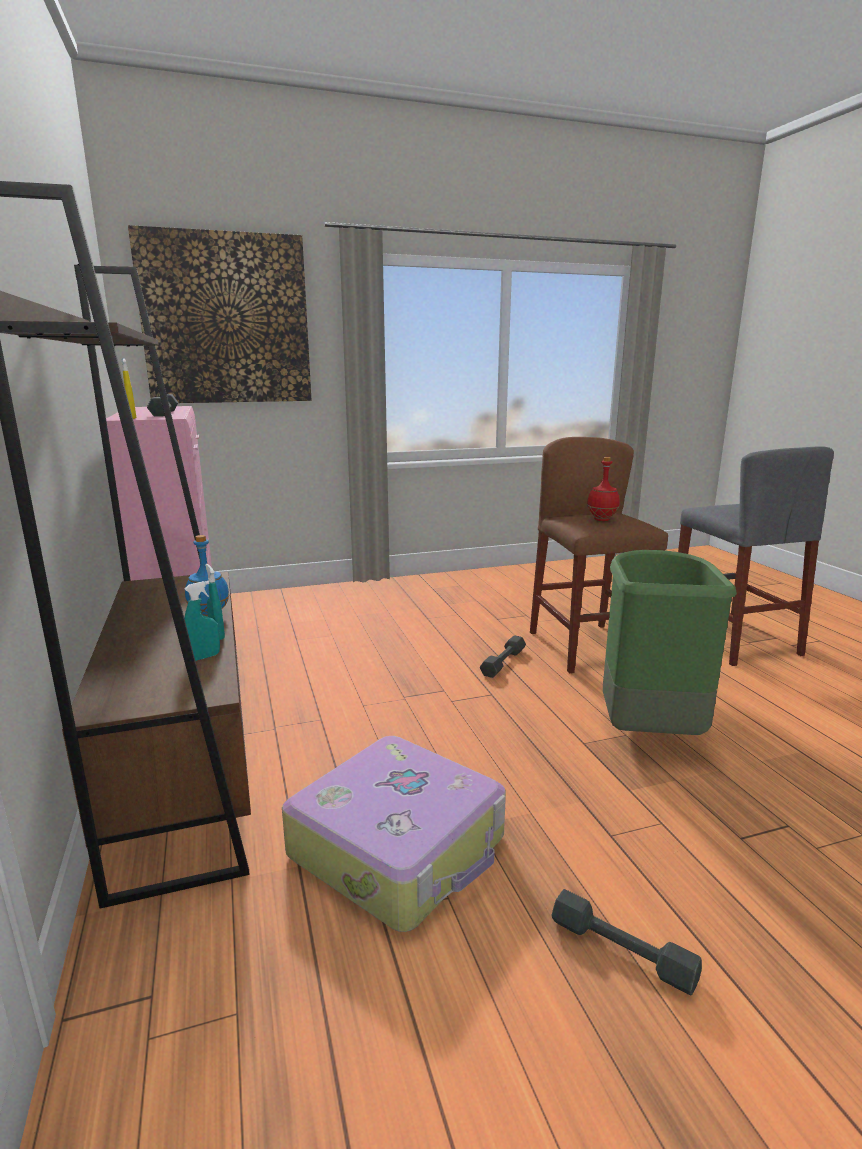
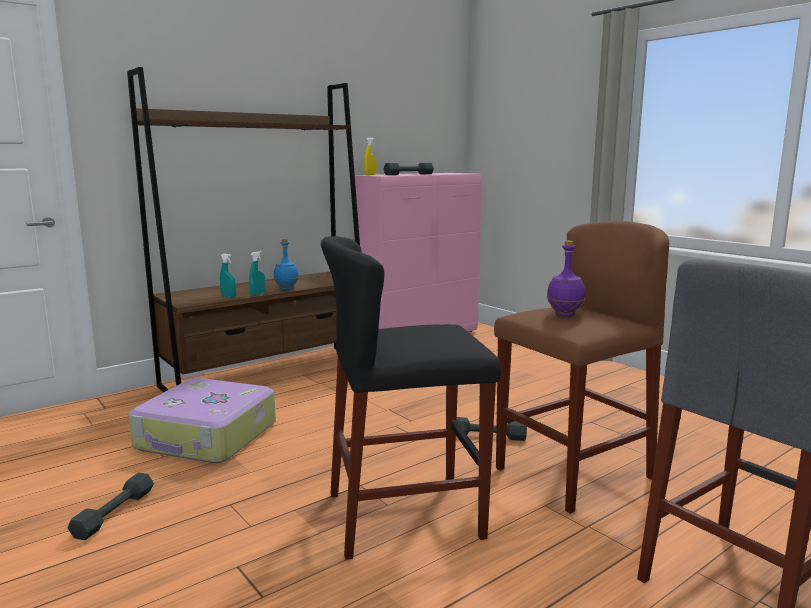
camera: 70 degrees right, 5 degrees down
picture [128,225,311,403] -> none
red bottle [587,457,620,521] -> purple bottle [547,241,585,317]
green trash can [603,550,737,735] -> black stool [321,236,501,560]

